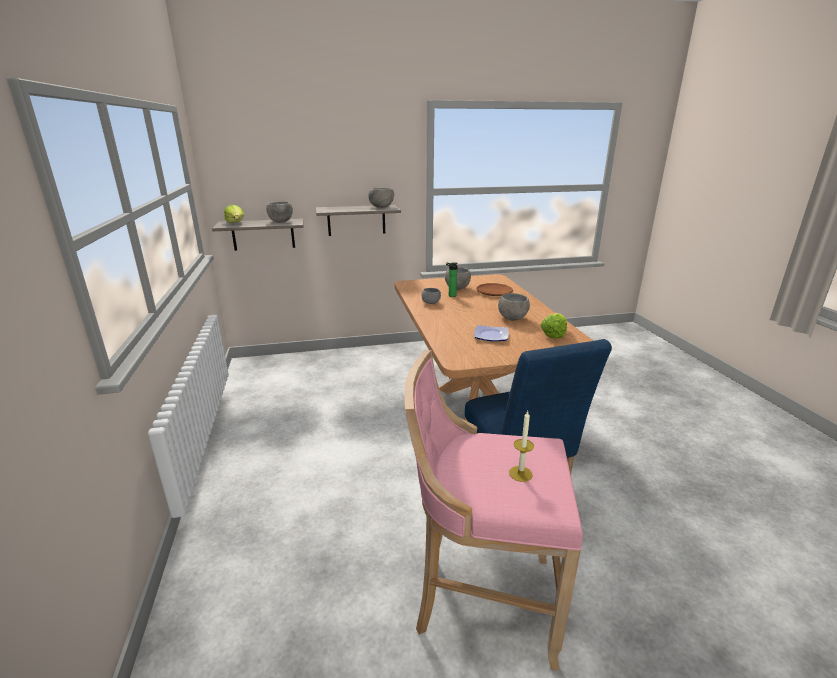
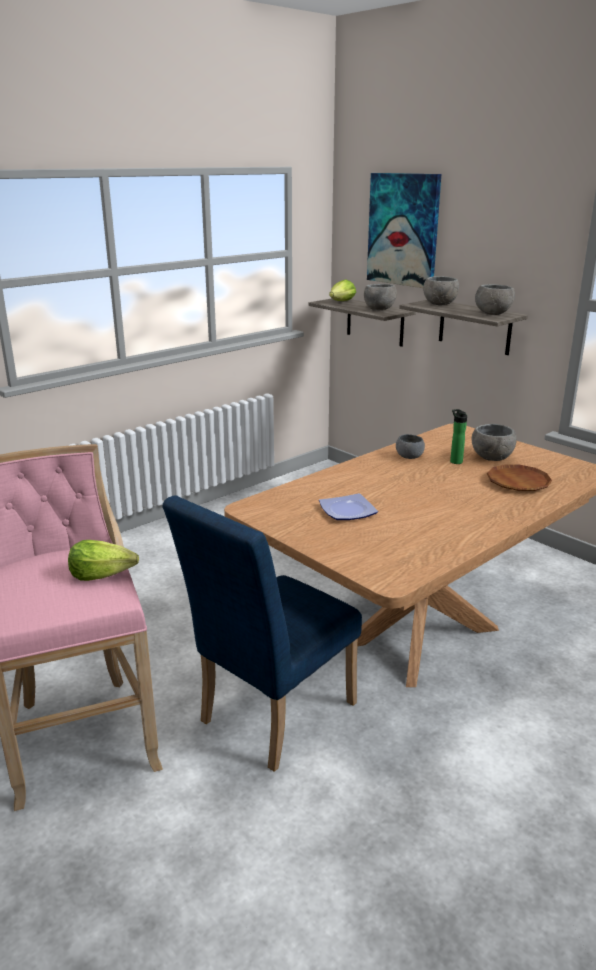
camera: 60 degrees right, 0 degrees up
grey bowl [498,293,530,321] -> grey bowl moved to [423,276,459,305]
candle [509,411,534,482] -> none
lettuce [540,313,567,338] -> lettuce moved to [68,540,139,581]
none -> picture [367,173,441,288]

